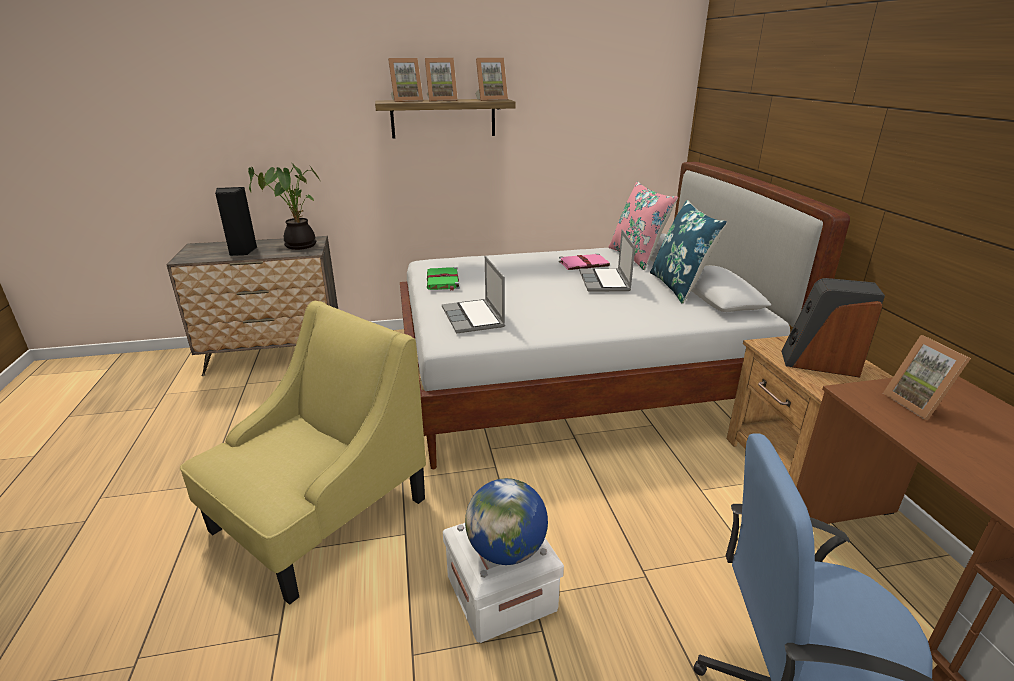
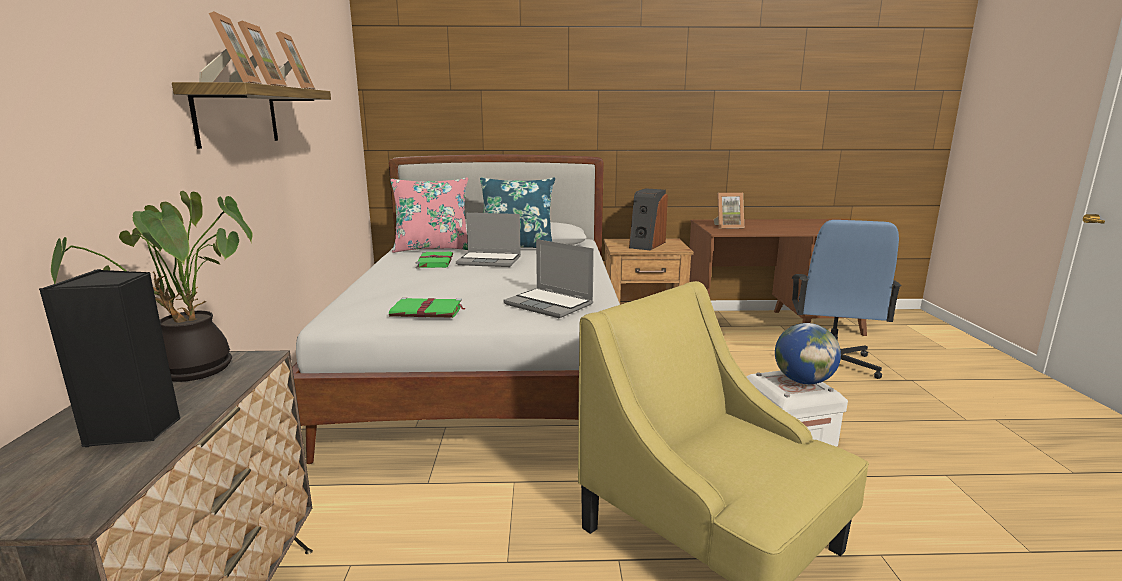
camera: 80 degrees left, 10 degrees down
laptop [442,256,505,333] -> laptop turned 45 degrees clockwise [503,239,594,318]
pink book [559,253,610,270] -> green book [416,251,453,268]

